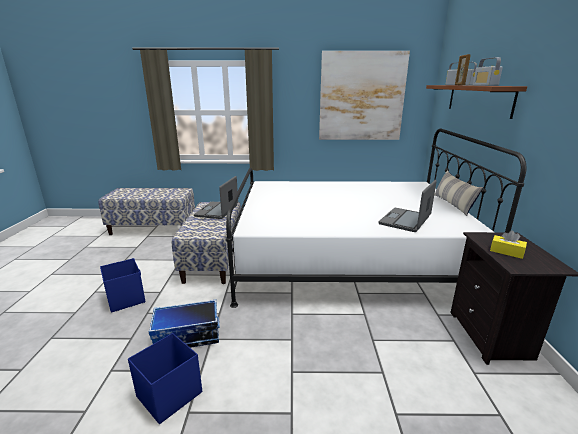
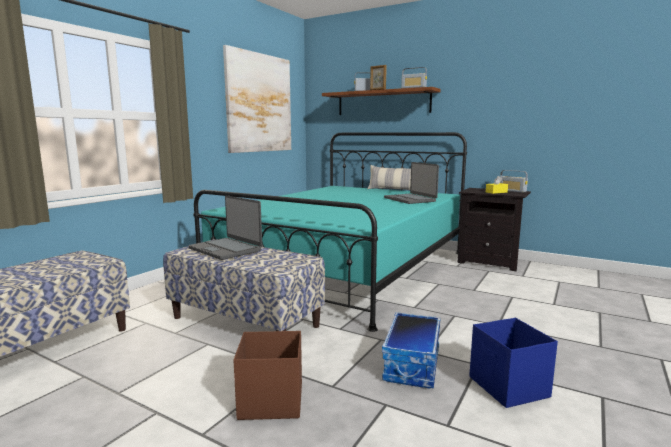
camera: 60 degrees left, 10 degrees down
blue storage box [100,258,146,313] -> brown storage box [233,331,302,420]
white bed [226,128,527,308] -> turquoise bed [194,132,467,332]
none -> radio [500,170,528,193]

